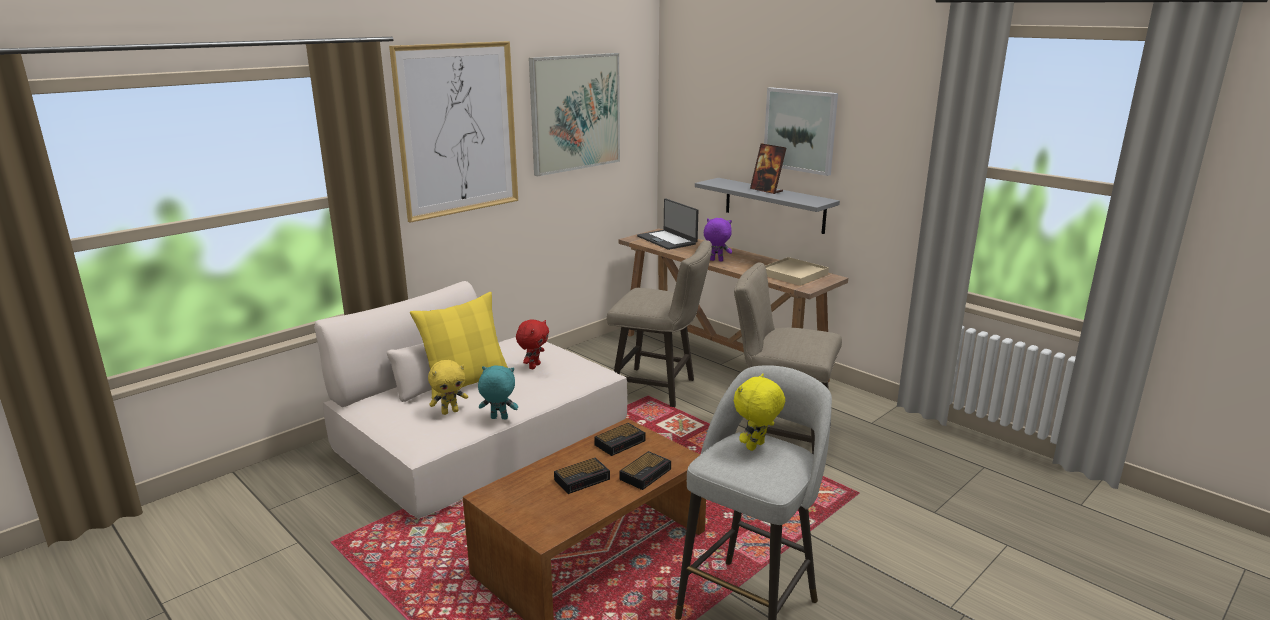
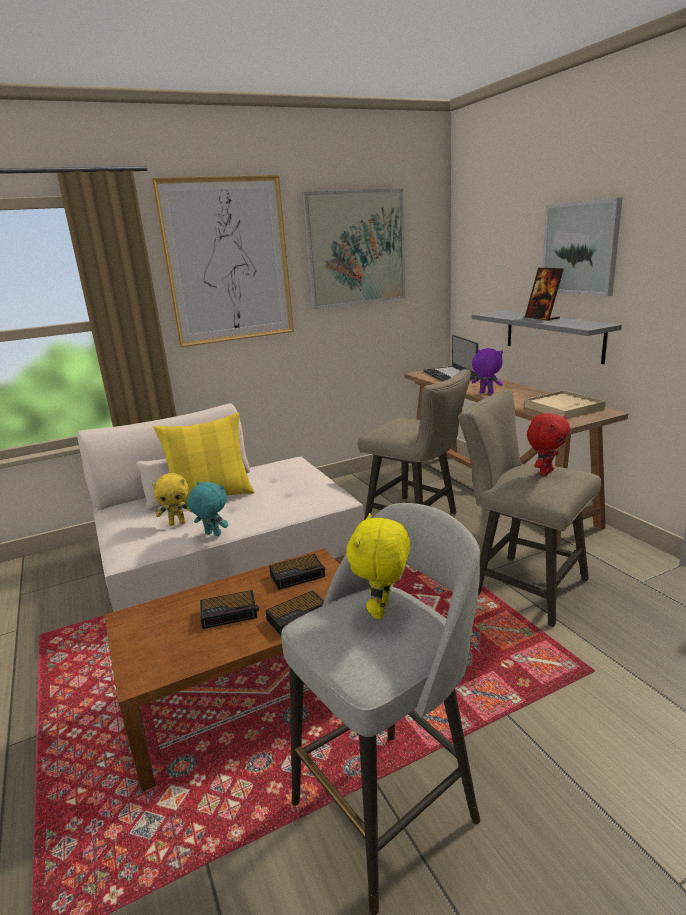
camera: 20 degrees right, 0 degrees up
red plush toy [516,319,549,369] -> red plush toy moved to [527,413,570,476]
yellow plush toy [734,373,785,451] -> yellow plush toy turned 45 degrees counterclockwise [346,513,410,619]

